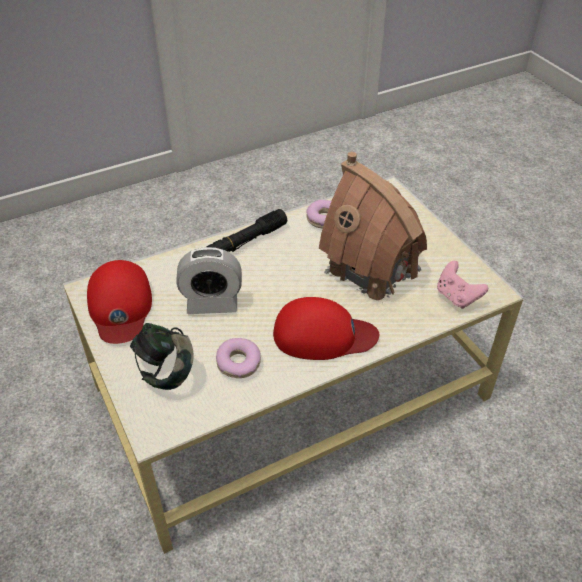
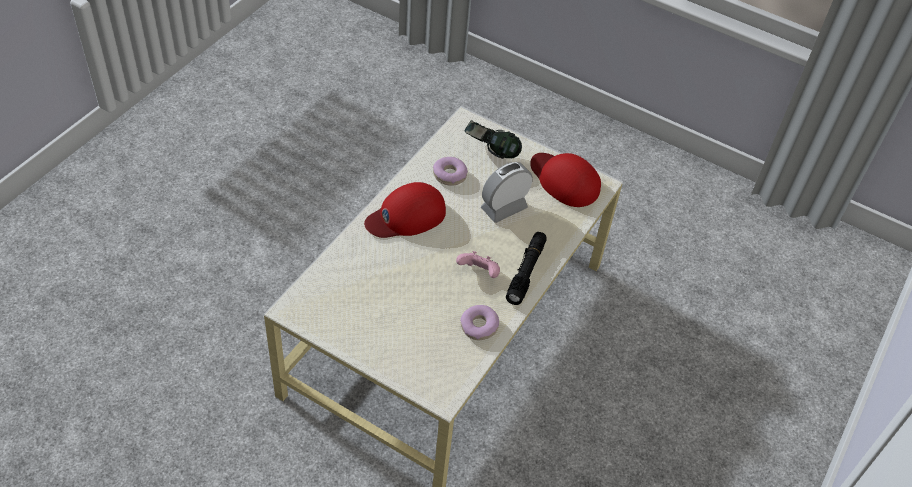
camera: 145 degrees right, 5 degrees up
toy house [319,152,427,304] -> none
pink game controller [437,261,488,309] -> pink game controller moved to [456,251,500,278]

